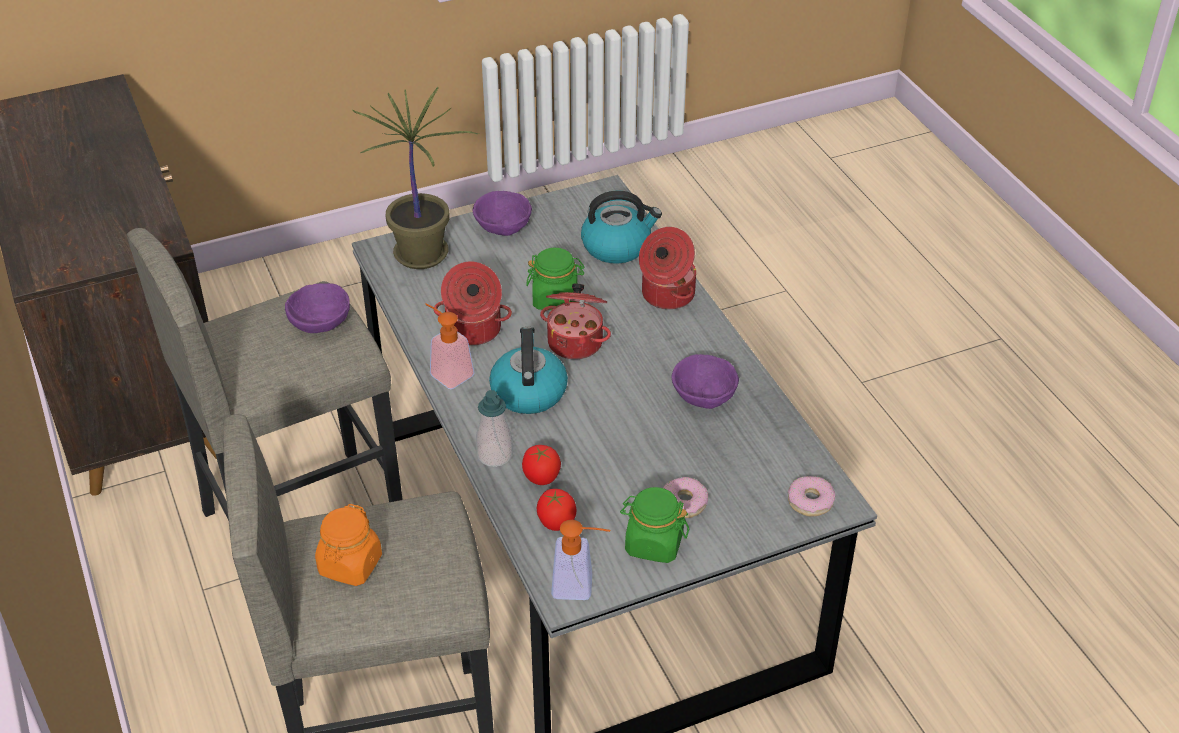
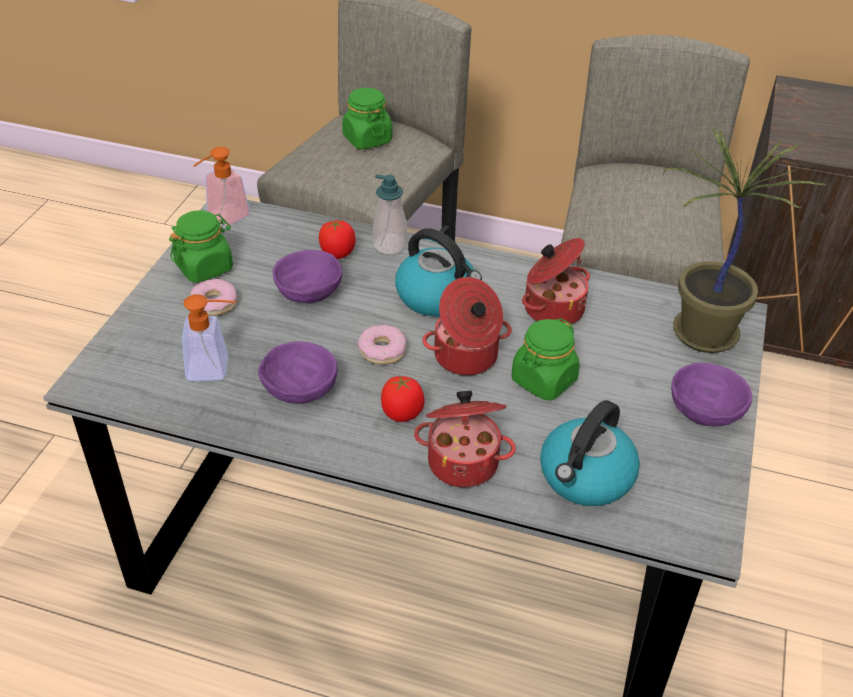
camera: 130 degrees right, 0 degrees up
purple bowl [285,283,350,333] -> purple bowl moved to [272,250,343,304]
orange jar [315,504,382,586] -> green jar [342,88,393,149]
soap dispenser [426,303,474,389] -> soap dispenser moved to [182,294,236,381]
tomato [537,489,576,531] -> tomato moved to [381,374,424,422]
donut [788,476,835,516] -> donut moved to [358,325,406,365]

